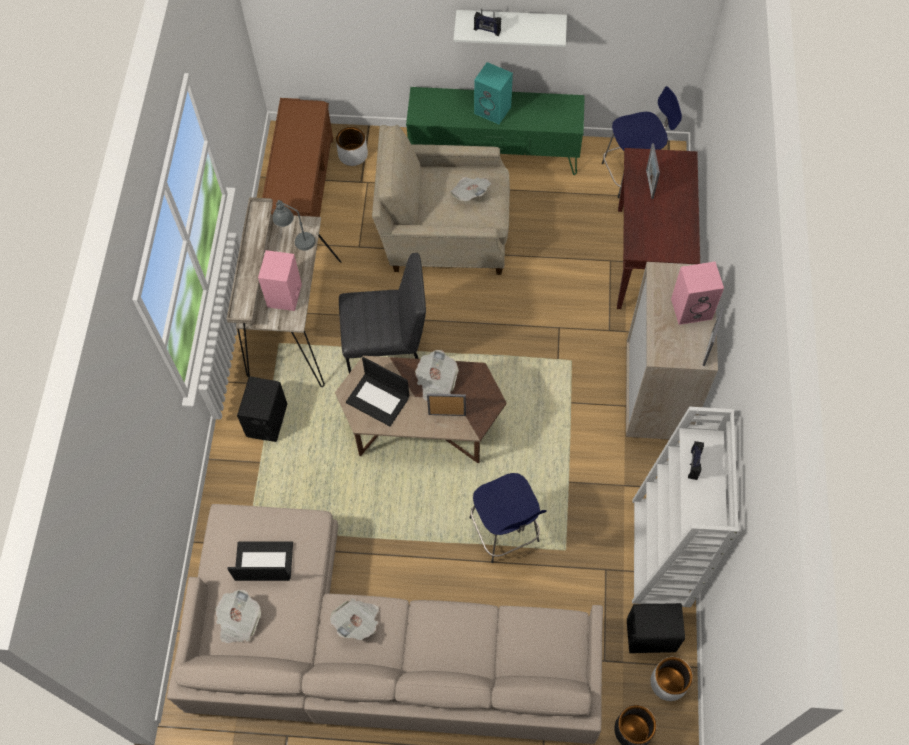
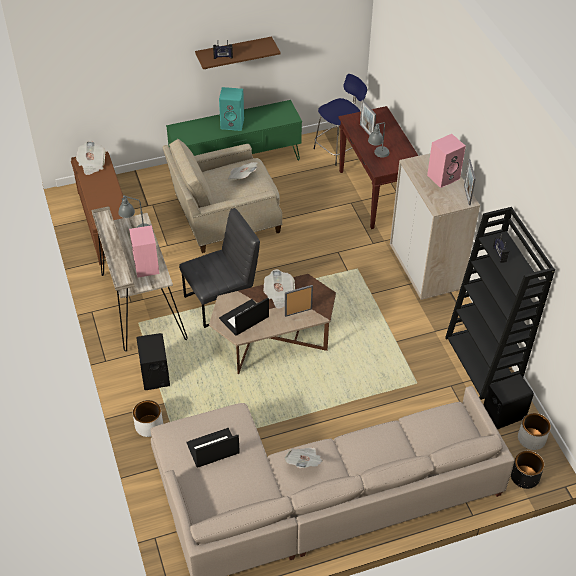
camera: 25 degrees left, 15 degrees down
newspaper [215,590,261,643] -> newspaper moved to [76,141,106,175]
white planter [336,127,368,166] -> white planter moved to [133,400,163,437]
laptop [346,357,409,426] -> laptop turned 135 degrees clockwise [219,298,269,336]
white shelf [454,10,567,47] -> brown shelf [195,37,281,69]
blue stool [469,473,546,563] -> none
white bookcase [632,407,739,607] -> black bookcase [445,207,555,400]
none -> grey table lamp [368,122,389,158]

